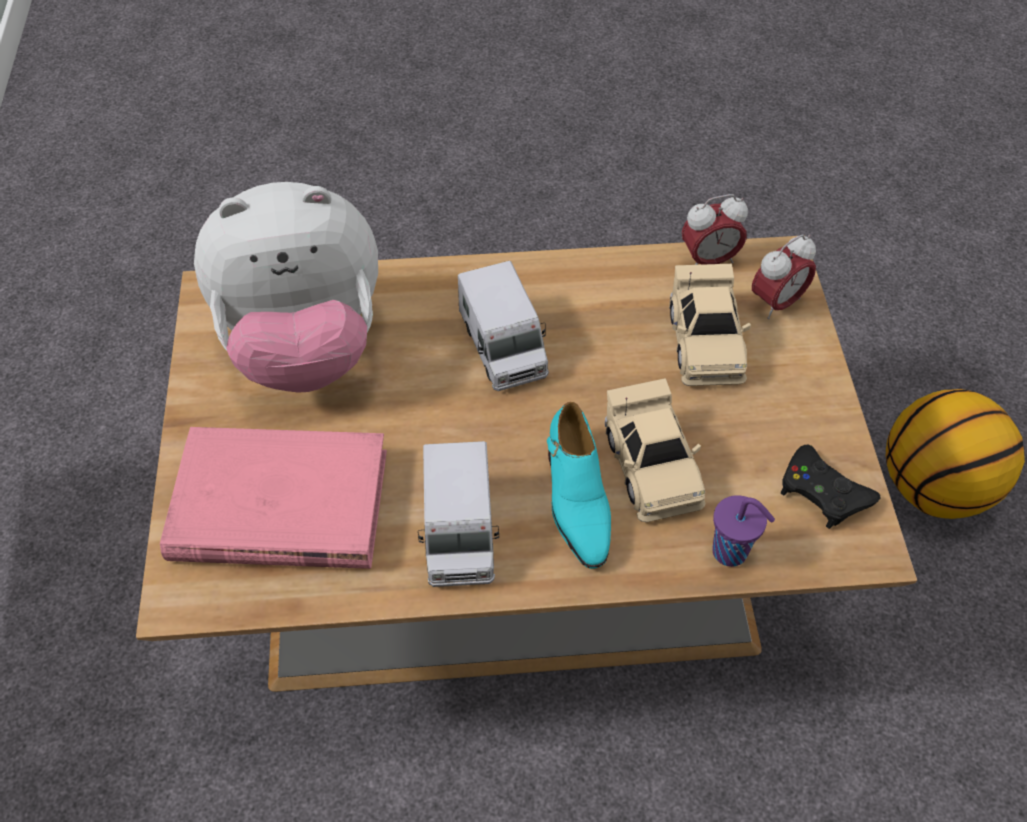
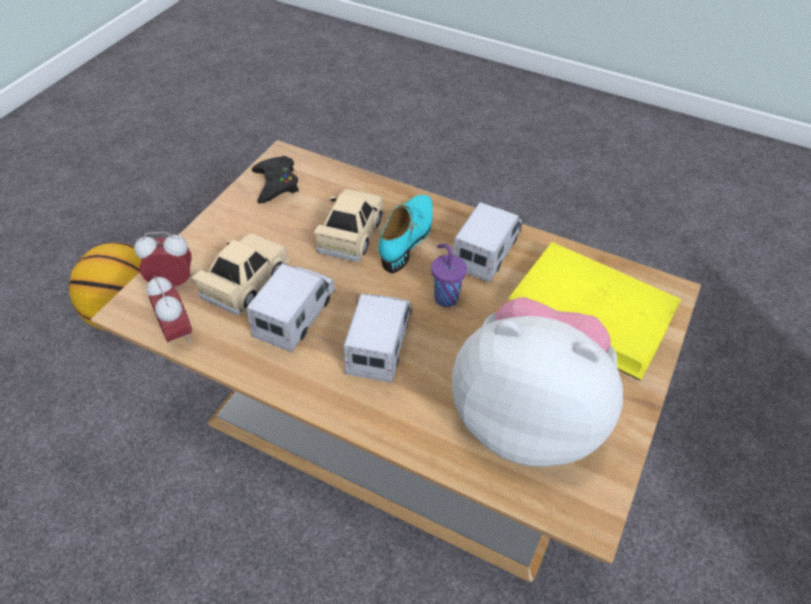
camera: 150 degrees left, 5 degrees down
pink book [160,427,387,569] -> yellow book [508,242,681,381]
alarm clock [682,194,748,265] -> alarm clock turned 45 degrees clockwise [146,275,192,344]
purple cup [712,495,775,567] -> purple cup moved to [431,243,467,307]
none -> toy truck [246,263,335,352]

